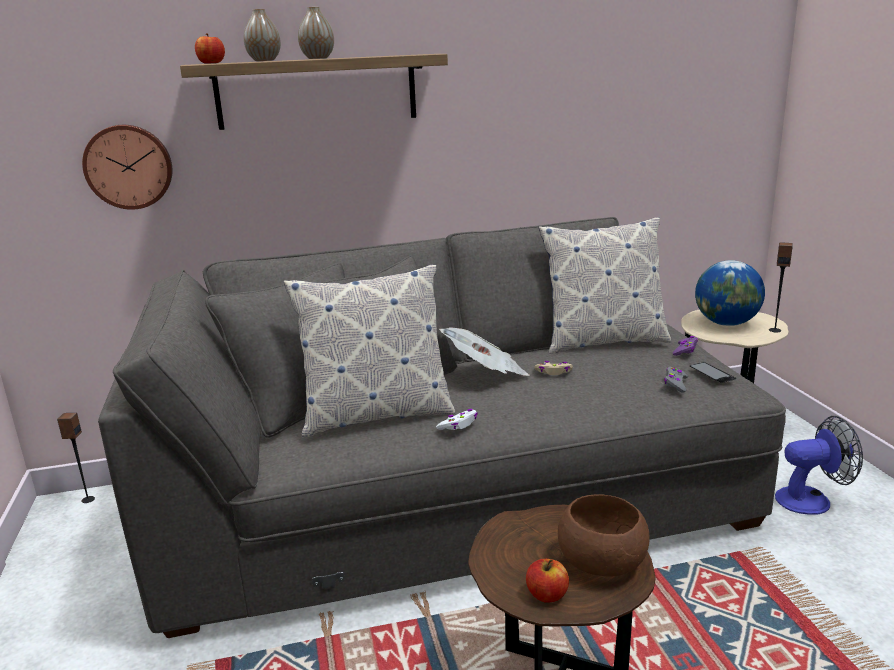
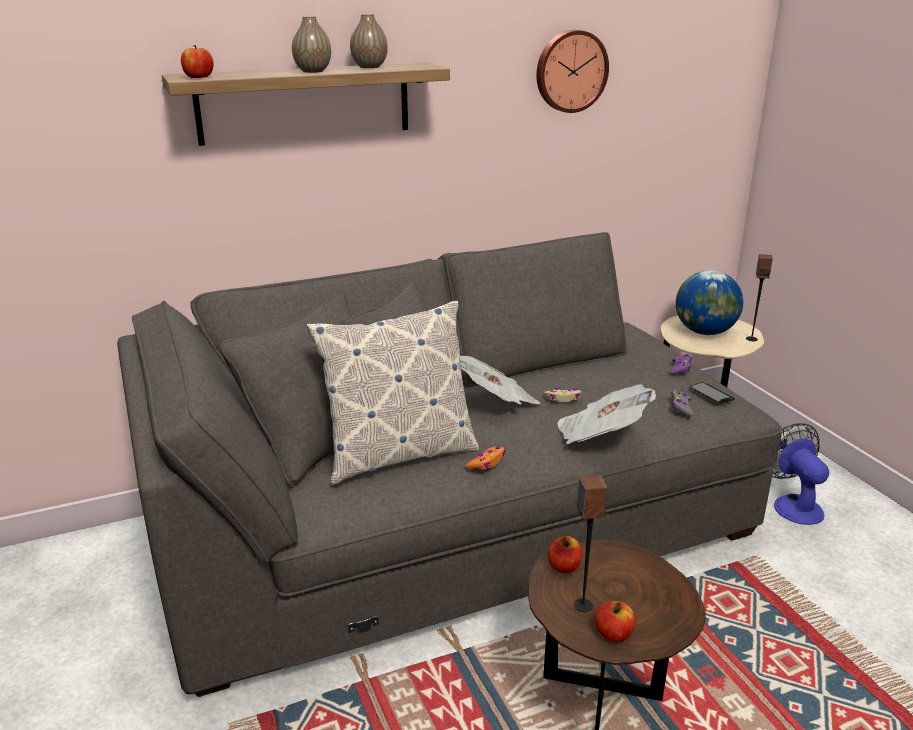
camera: 10 degrees left, 5 degrees up
speaker [57,413,95,503] -> speaker moved to [573,476,607,612]
wall clock [82,125,172,210] -> wall clock moved to [536,30,609,113]
vase [243,9,281,61] -> vase moved to [350,14,388,68]
white game controller [436,409,478,430] -> orange game controller [466,446,505,469]
pillow [539,217,671,353] -> none
brown bowl [558,494,650,577] -> none
fan [775,416,863,515] -> fan turned 90 degrees counterclockwise [772,423,829,525]
none -> apple [548,536,582,573]
none -> newspaper [557,384,656,444]

